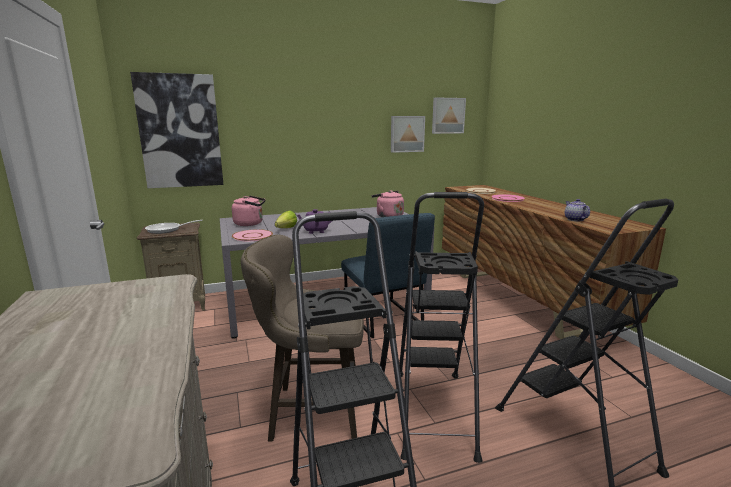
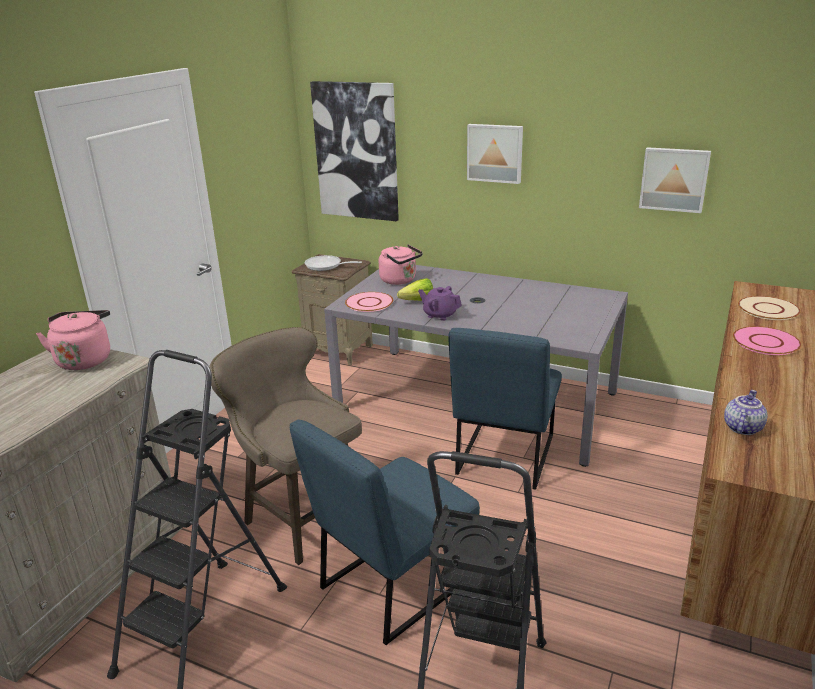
camera: 45 degrees right, 10 degrees up
pink kettle [372,190,404,217] -> pink kettle moved to [36,310,110,370]
step ladder [399,192,484,463] -> blue chair [290,419,480,645]
picture [432,97,466,134] -> picture moved to [467,124,523,184]

